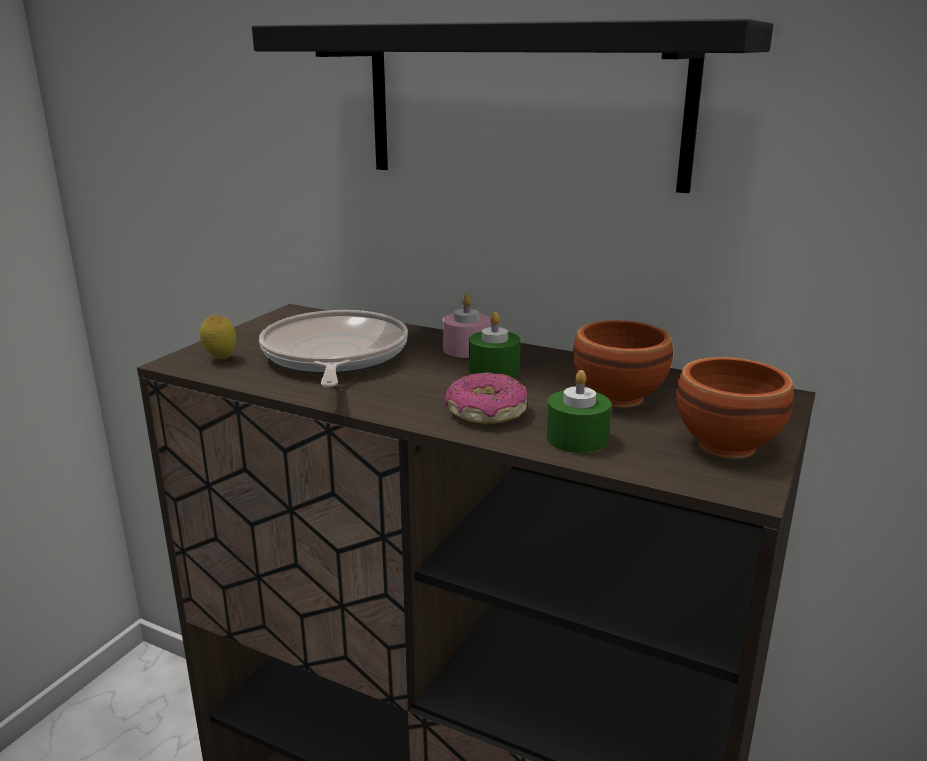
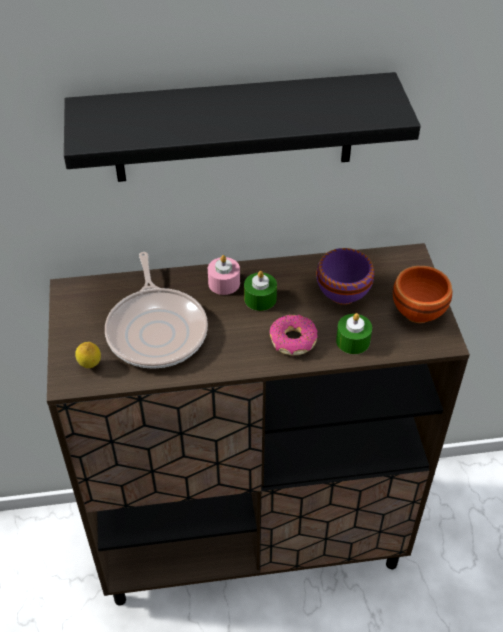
camera: 35 degrees left, 25 degrees up
frying pan [259,310,408,387] -> frying pan turned 150 degrees counterclockwise [105,252,208,369]
brown bowl [573,320,673,407] -> purple bowl [316,248,374,305]

